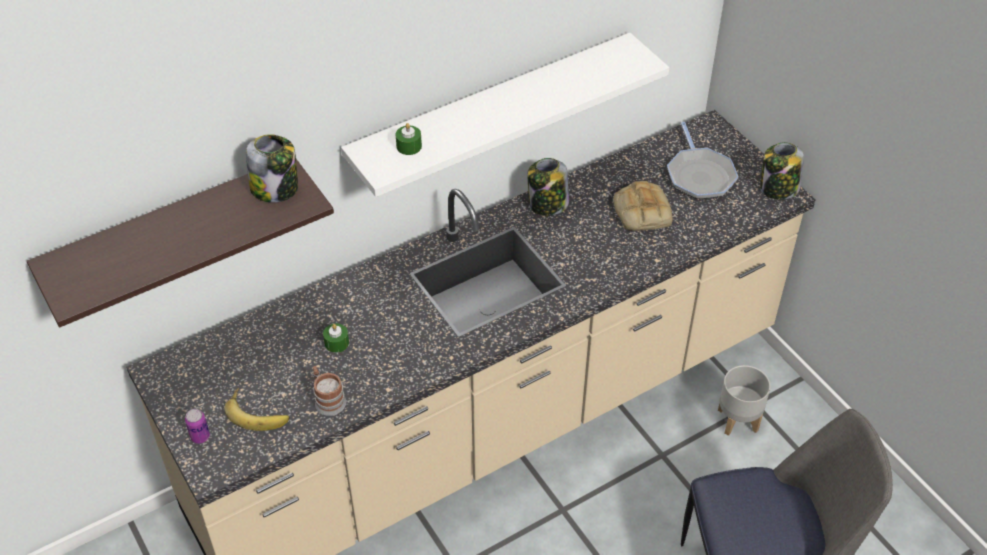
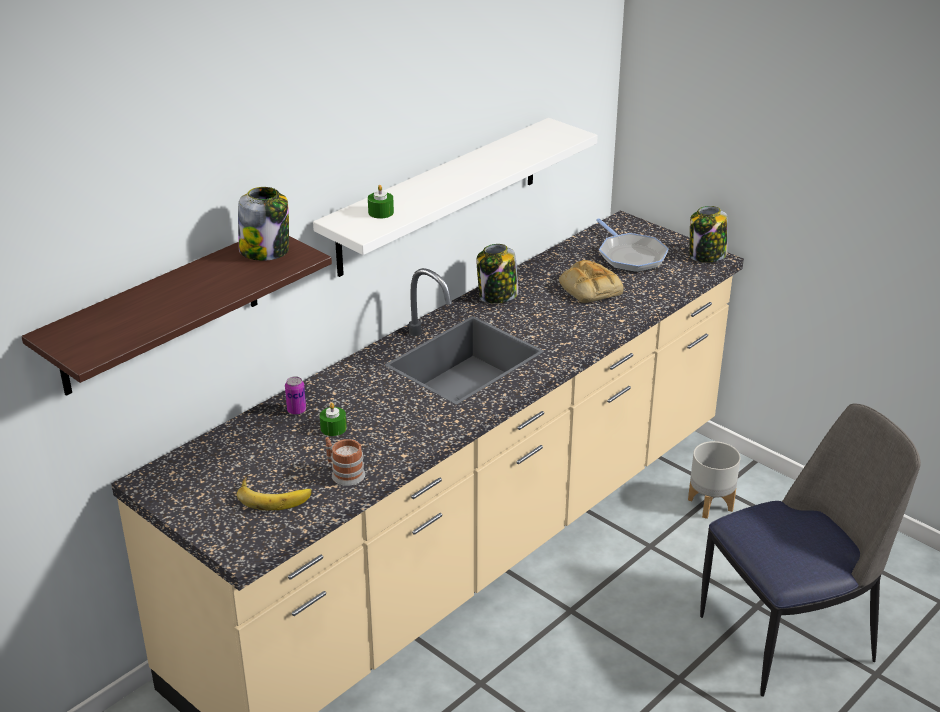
camera: 15 degrees left, 15 degrees down
can [185,409,210,444] -> can moved to [285,376,306,415]

